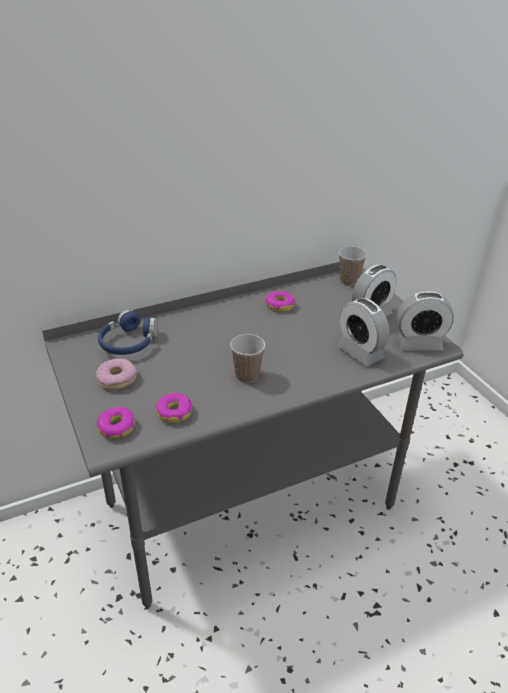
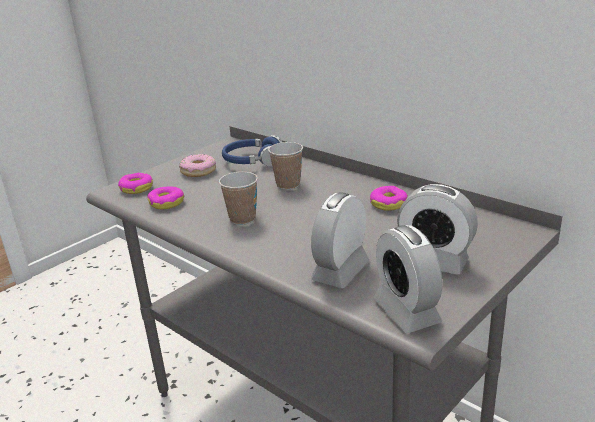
camera: 70 degrees right, 10 degrees down
cup [339,246,367,286] -> cup moved to [268,142,303,190]

